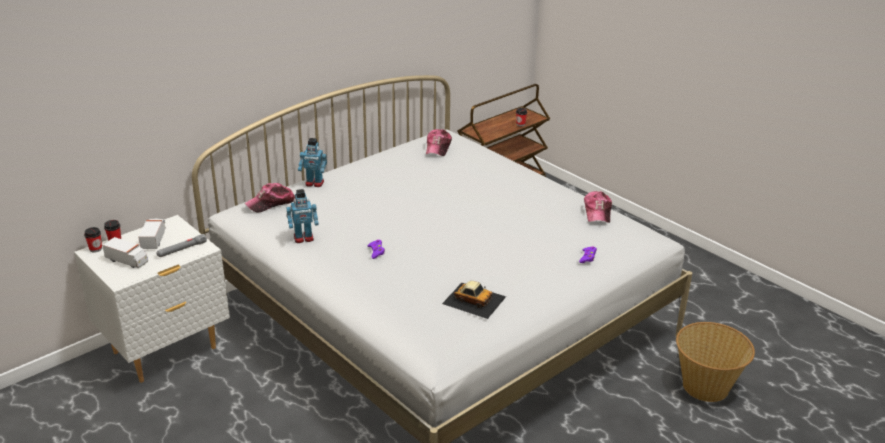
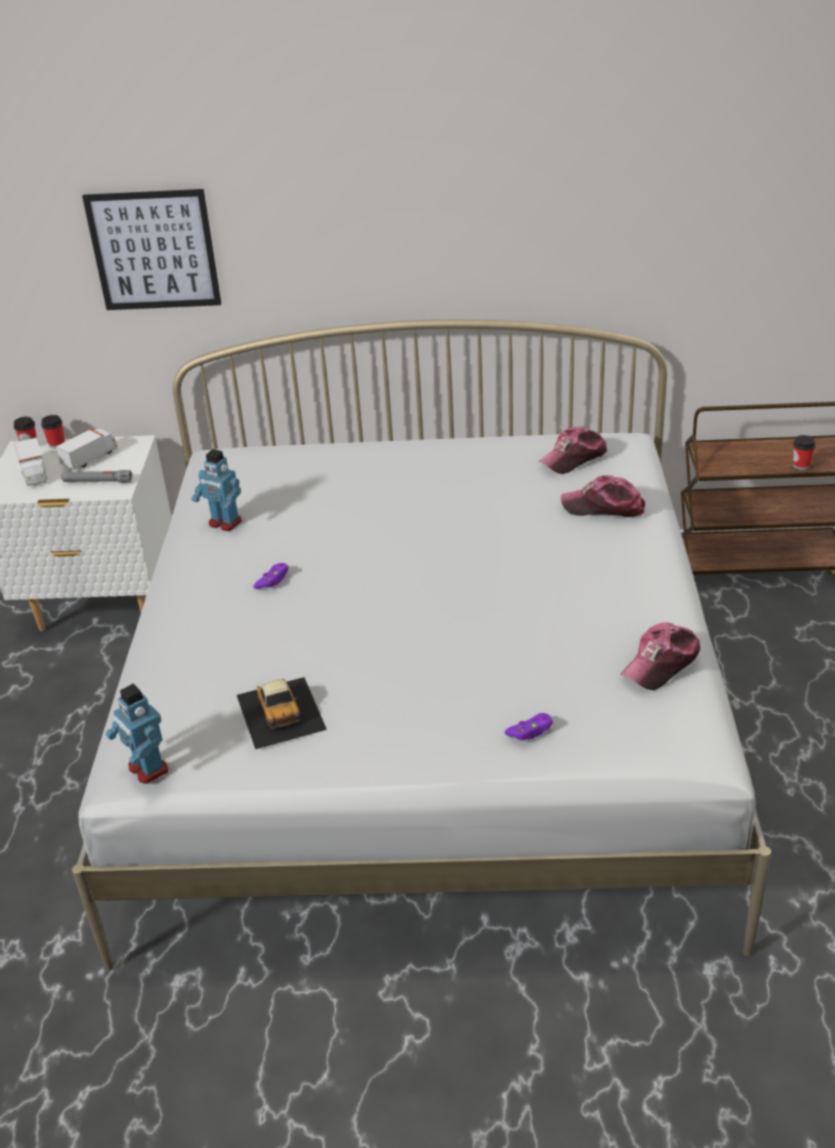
camera: 45 degrees right, 5 degrees up
cap [245,183,295,212] -> cap moved to [561,475,645,517]
toy robot [298,138,327,187] -> toy robot moved to [106,684,168,784]
basket [676,322,755,402] -> none
none -> picture [82,189,221,310]

